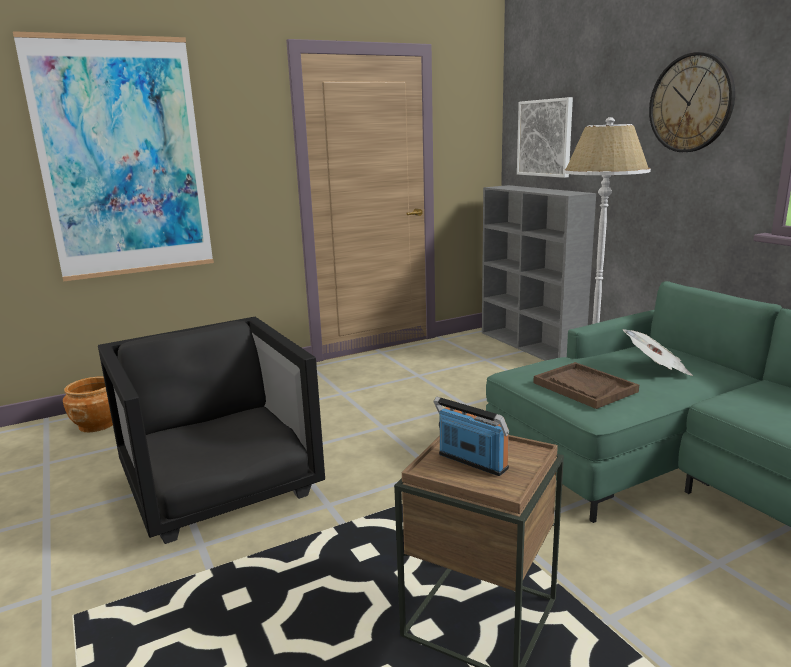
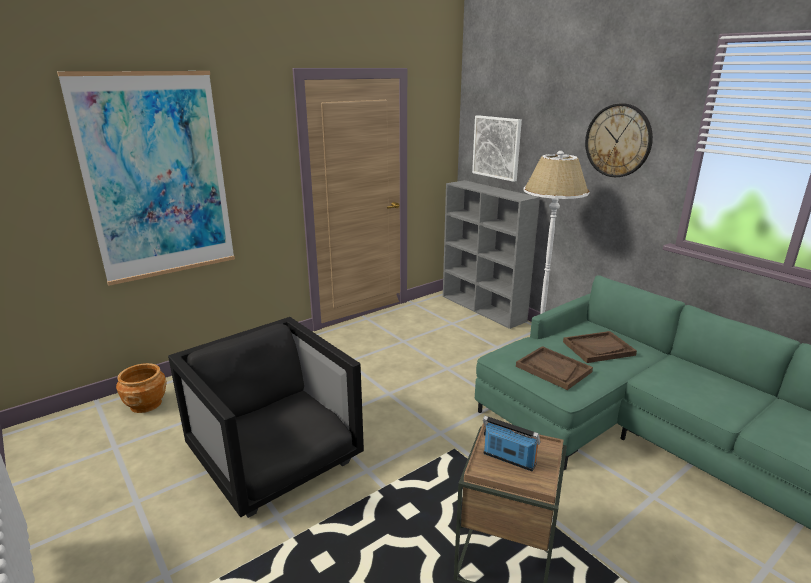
camera: 10 degrees left, 5 degrees up
newspaper [623,329,694,376] -> brown tray [563,331,637,363]

